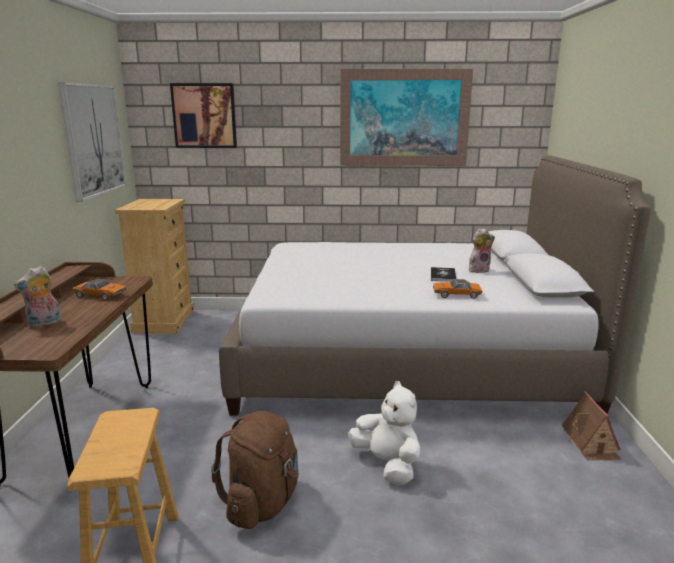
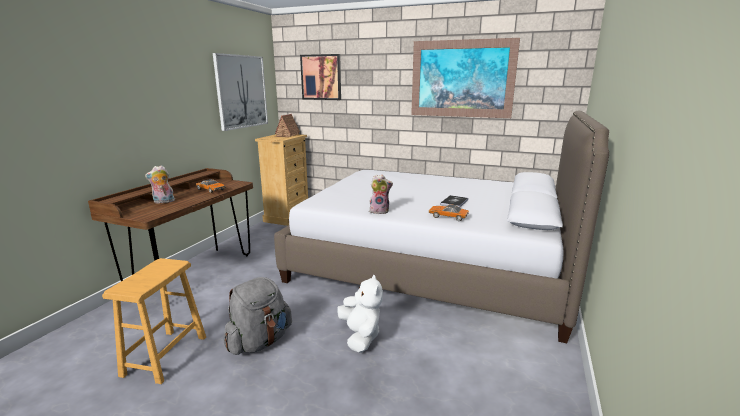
camera: 20 degrees right, 0 degrees up
brown backpack [211,411,299,529] -> grey backpack [224,277,292,355]
plush toy [469,228,495,273] -> plush toy moved to [369,174,393,214]
toy house [561,392,621,460] -> toy house moved to [274,114,300,137]

